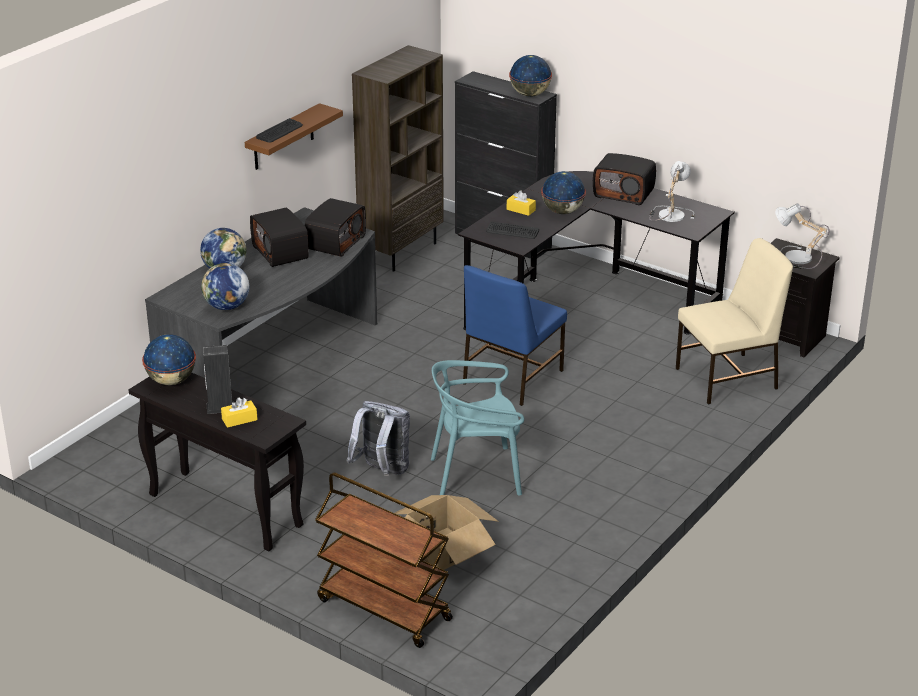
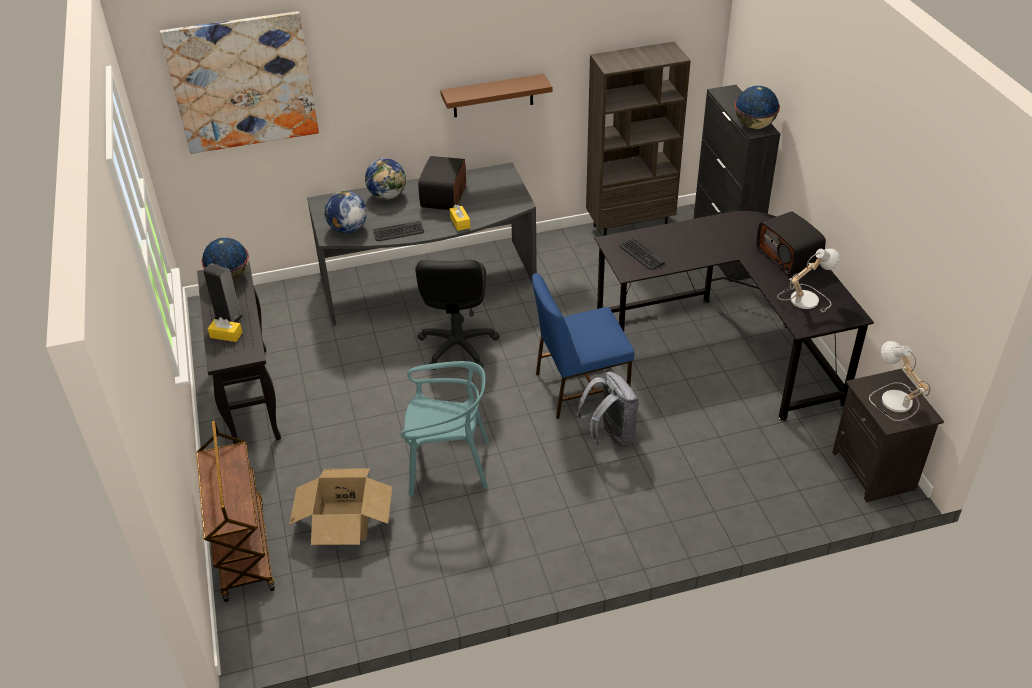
camera: 40 degrees right, 10 degrees up
keyboard [256,118,303,143] -> keyboard moved to [373,221,424,241]
radio [305,198,366,257] -> none
grey backpack [347,401,410,476] -> grey backpack moved to [576,372,639,448]
turquoise chair [431,360,524,496] -> turquoise chair turned 150 degrees clockwise [401,361,489,496]
yellow tissue box [507,190,536,216] -> yellow tissue box moved to [450,205,470,231]
globe [541,171,586,214] -> none
beige chair [676,238,793,404] -> none
none -> picture [160,11,319,154]
none -> black office chair [415,260,500,370]

